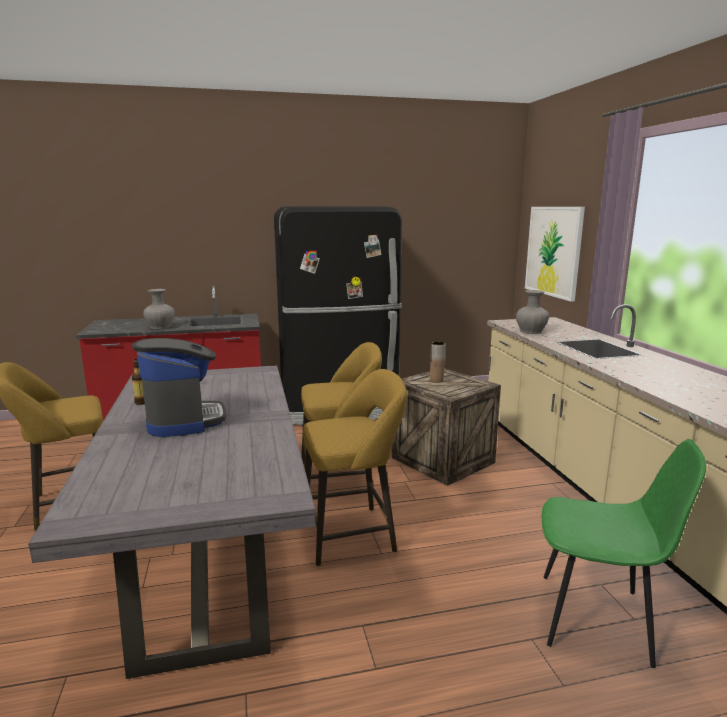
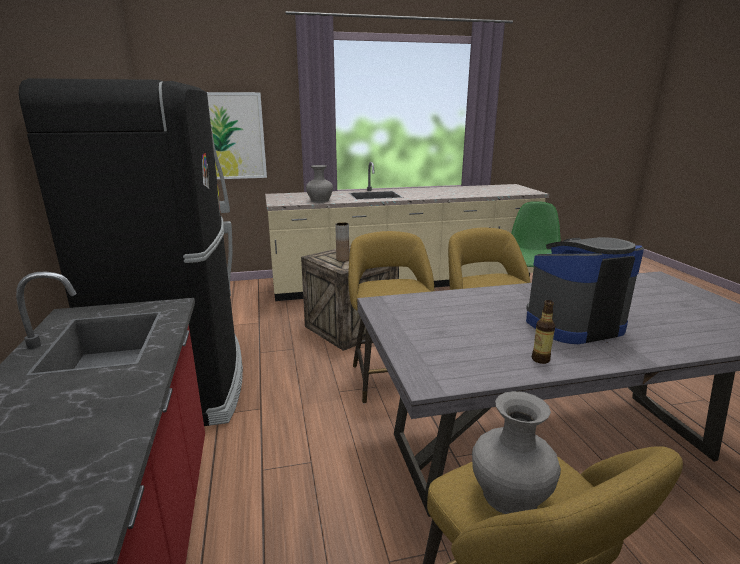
camera: 90 degrees left, 5 degrees up
grey vase [143,289,175,329] -> grey vase moved to [472,391,561,514]

